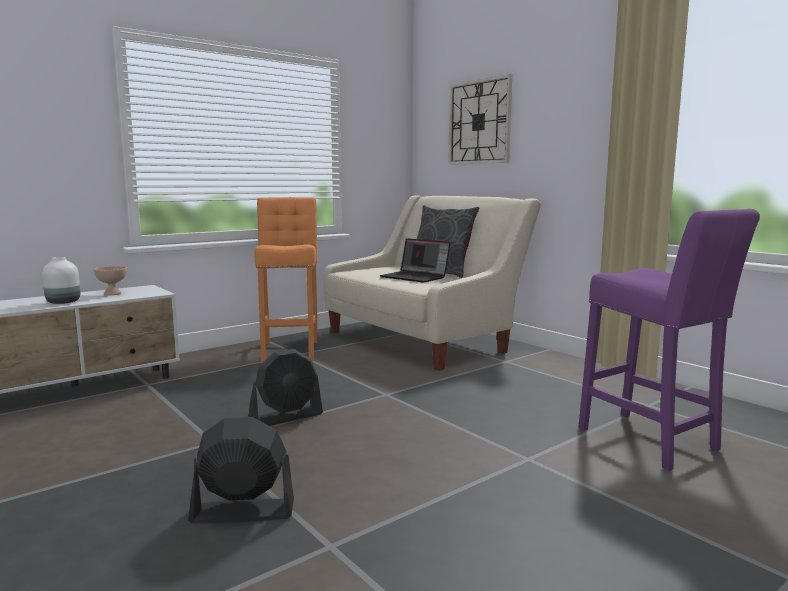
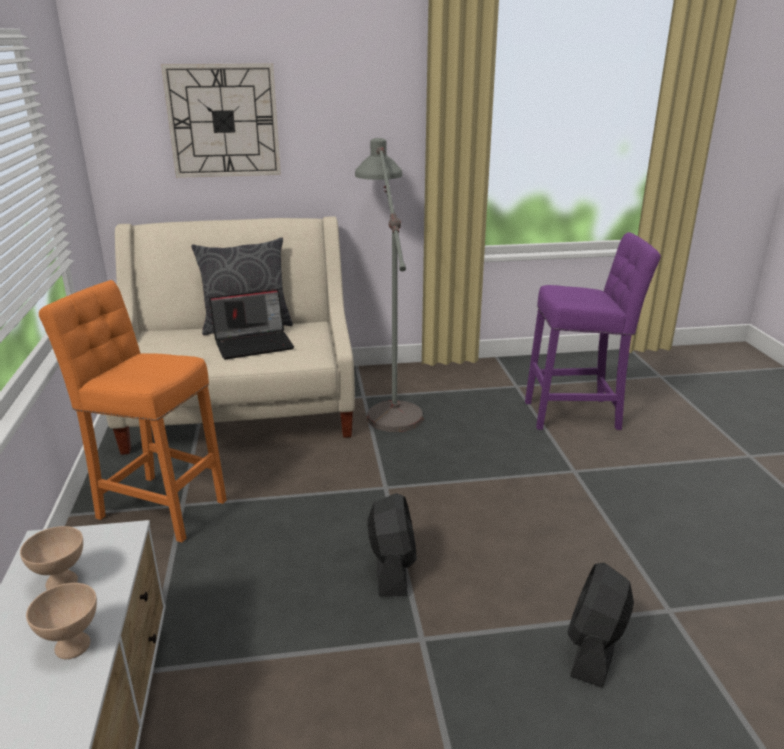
camera: 60 degrees left, 15 degrees up
white vase [42,257,80,304] -> beige bowl [26,583,97,659]
none -> grey floor lamp [355,138,424,432]

